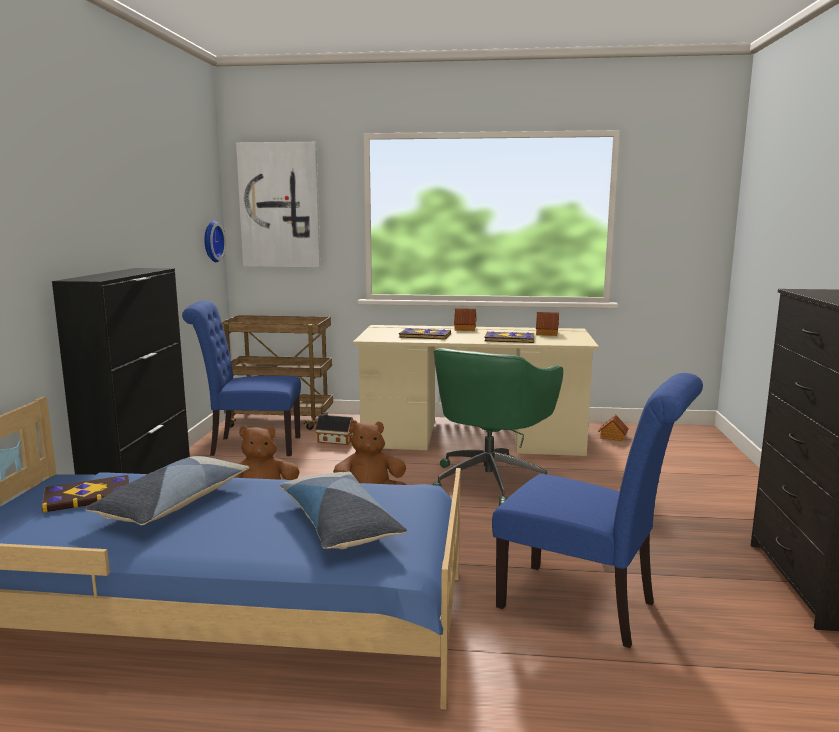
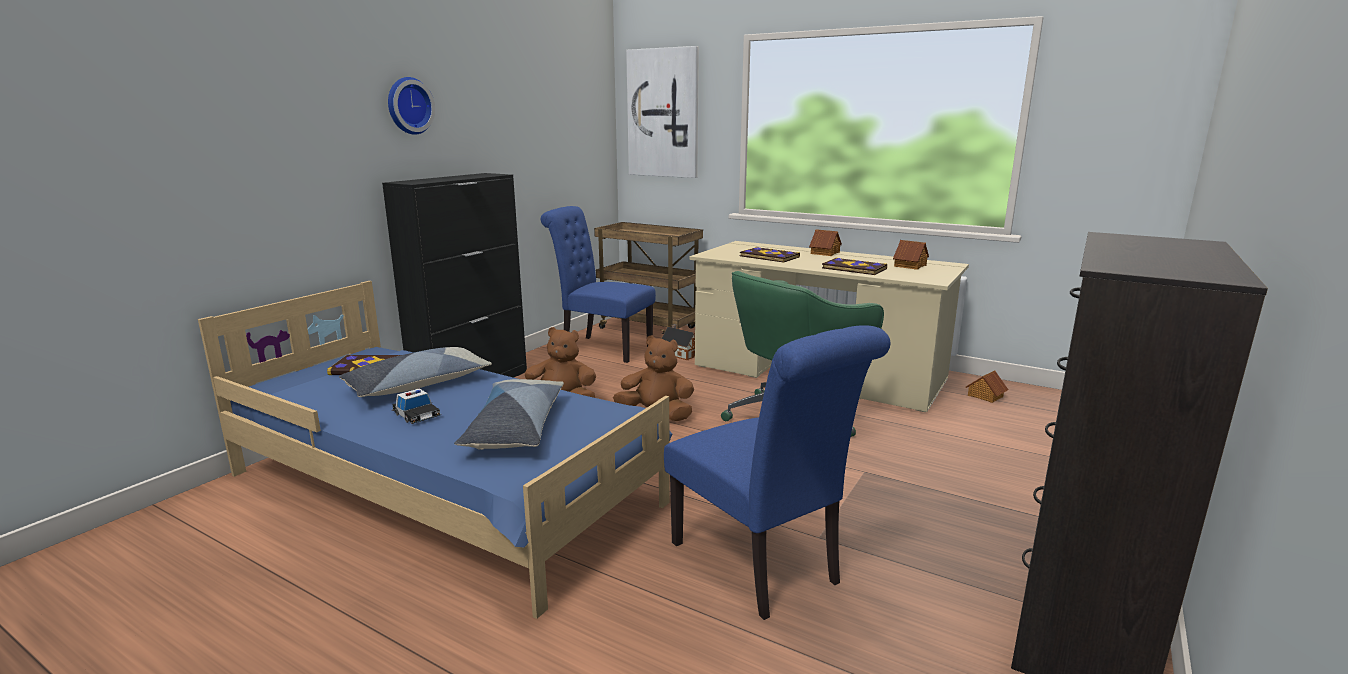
camera: 25 degrees right, 5 degrees up
wall clock [204,221,226,262] -> wall clock moved to [388,77,435,135]
none -> toy car [392,389,441,424]

